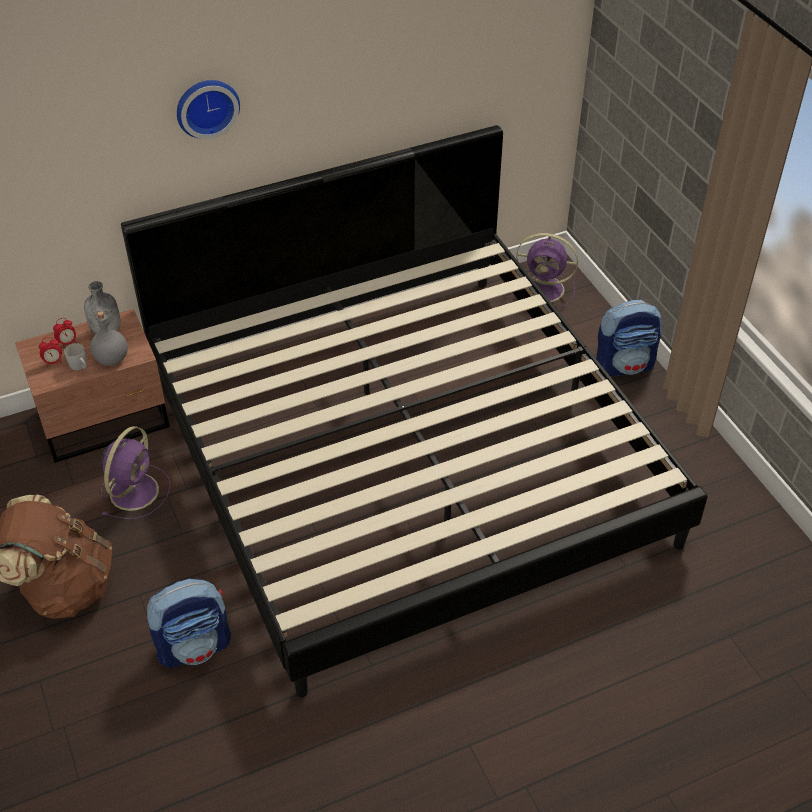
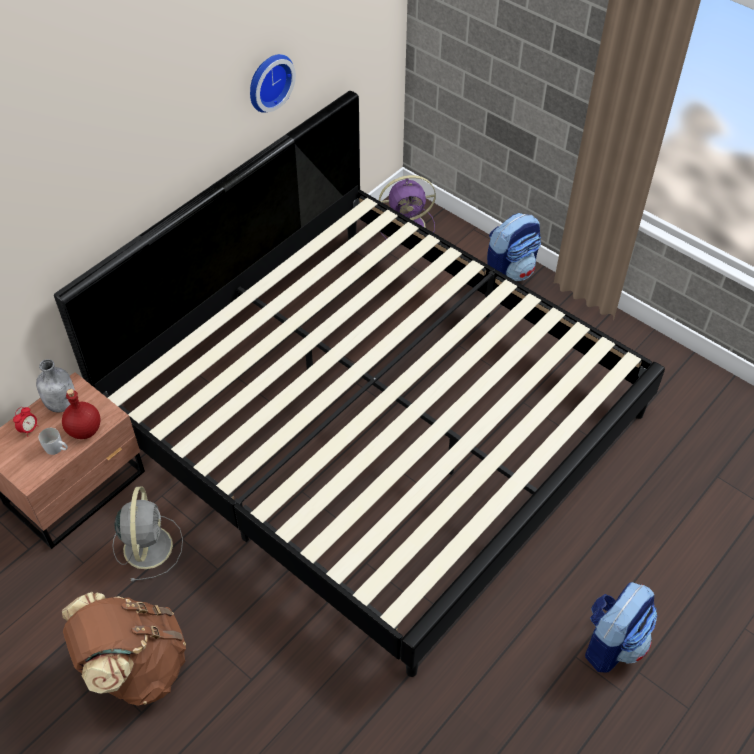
camera: 25 degrees left, 5 degrees up
alarm clock [38,337,62,366] -> none
grey bottle [90,311,128,366] -> red bottle [62,389,101,439]
purple fan [101,426,171,519] -> grey fan [112,487,183,582]
backpack [147,579,231,667] -> backpack moved to [585,582,657,673]
wall clock [177,80,240,139] -> wall clock moved to [250,54,296,113]

